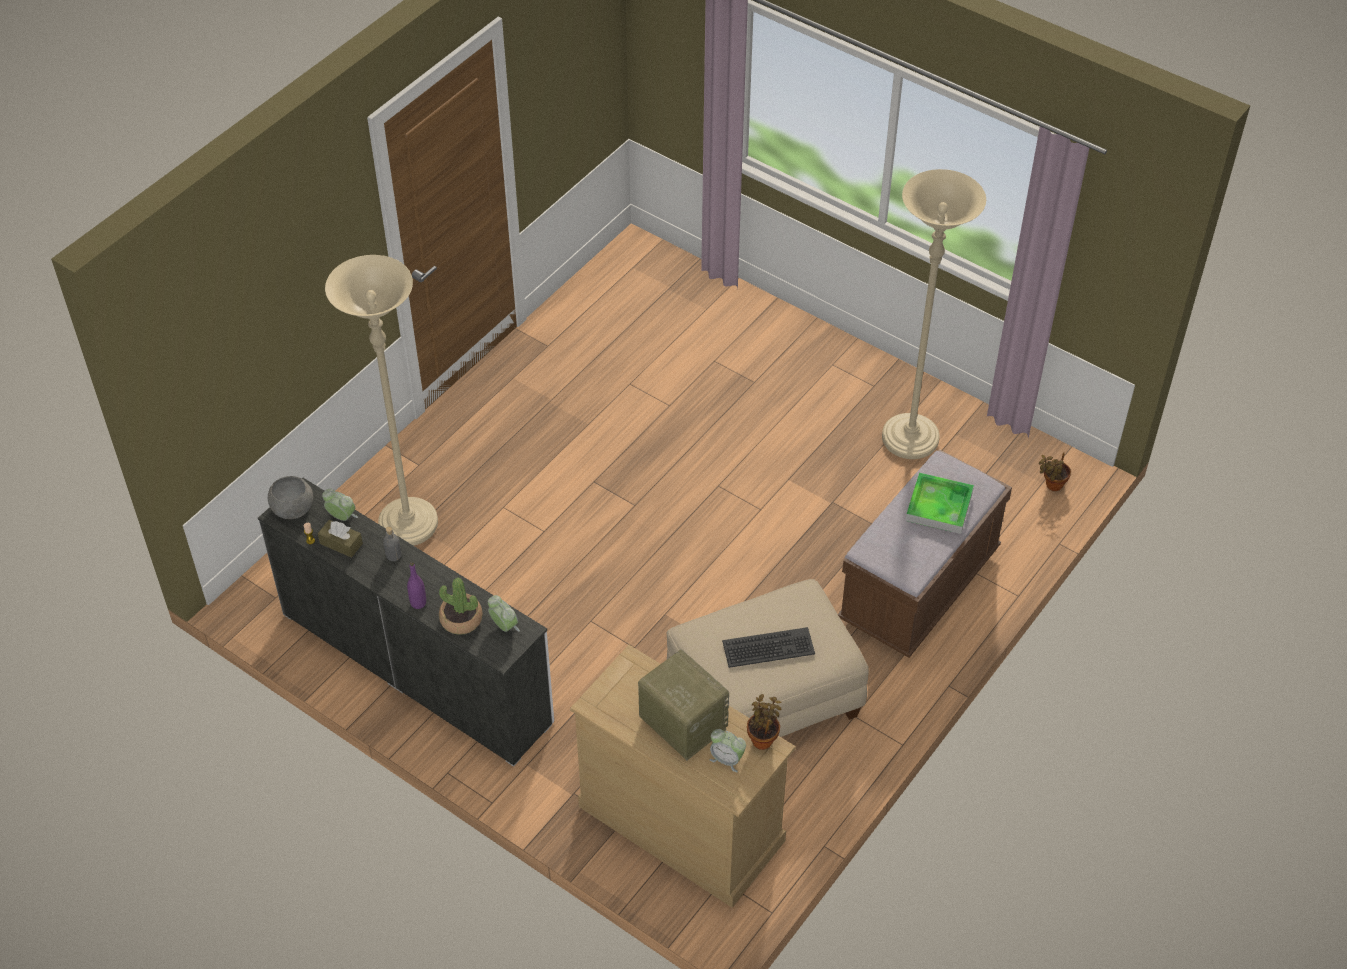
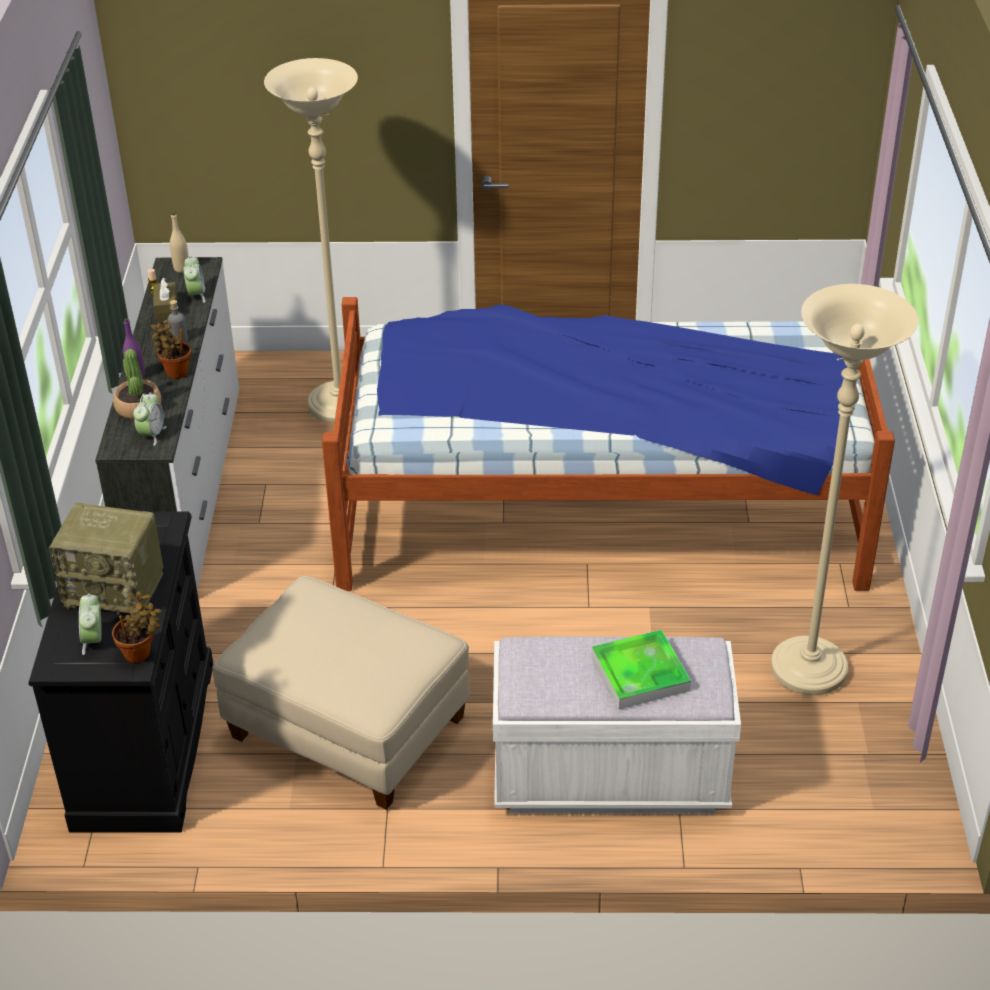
camera: 55 degrees right, 10 degrees down
grey bowl [267,476,313,519] -> beige bottle [170,212,189,273]
beige dresser [570,645,796,908] -> black dresser [28,512,213,833]
radio [638,649,729,760] -> radio turned 90 degrees clockwise [48,503,163,619]
keyboard [722,627,815,668] -> none
brown bench [838,449,1012,658] -> white bench [493,637,741,814]
potted plant [1039,452,1071,491] -> potted plant moved to [150,320,191,379]
none -> bed [322,297,895,591]

